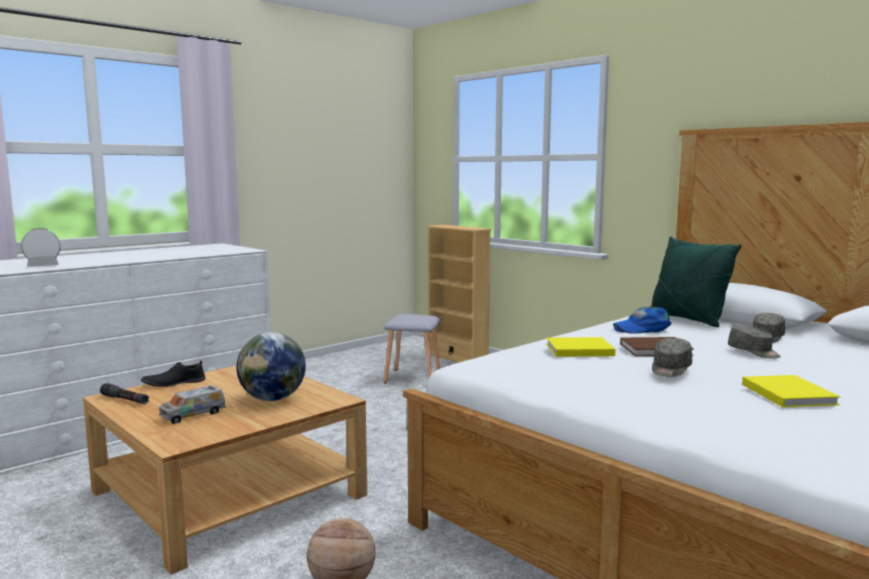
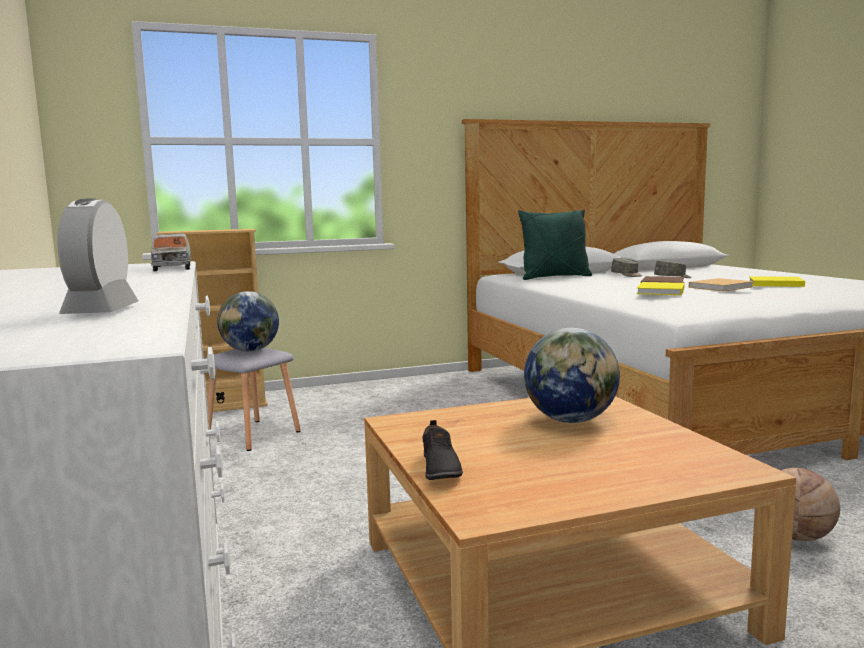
camera: 65 degrees left, 0 degrees up
black flashlight [100,383,149,404] -> none
toy truck [159,385,226,424] -> toy truck moved to [151,233,191,271]
blue cap [613,307,672,334] -> none
grey cap [652,338,692,377] -> beige book [689,278,754,291]
none -> globe [217,291,279,352]

